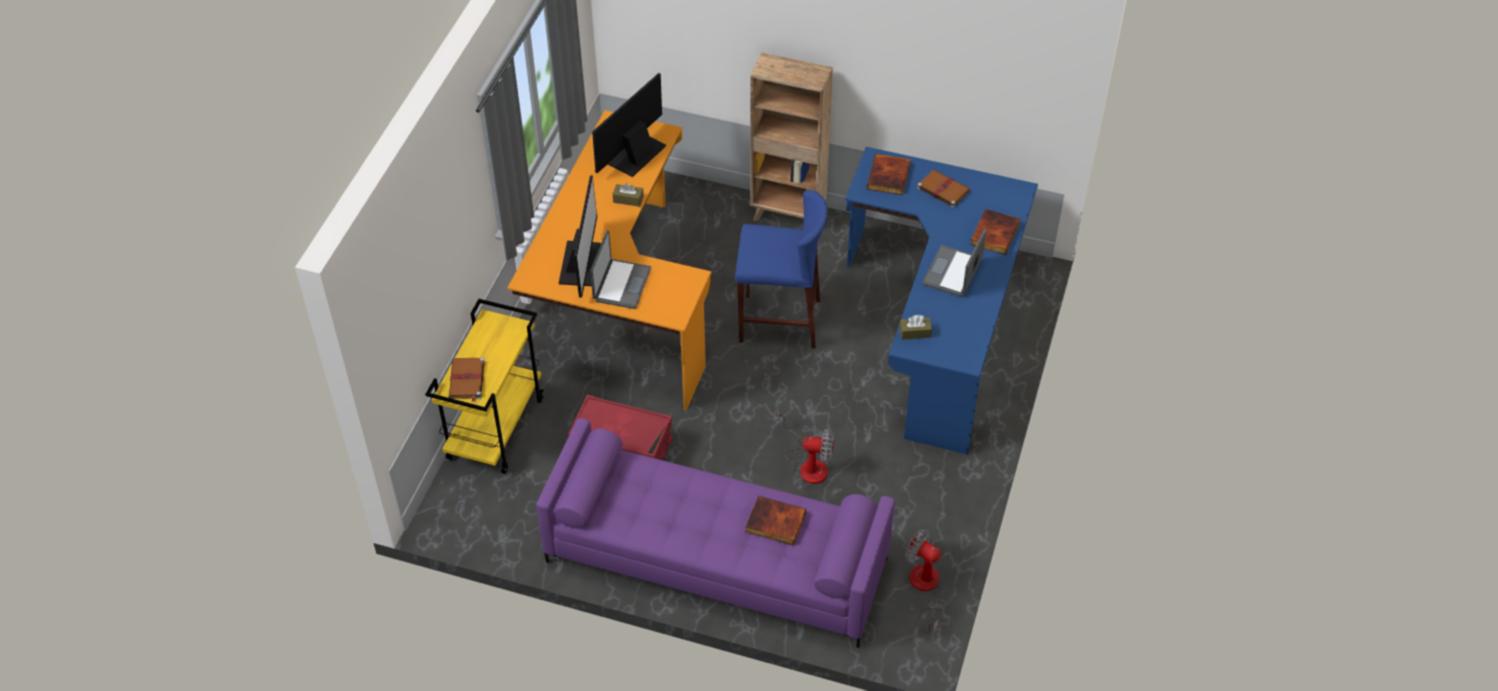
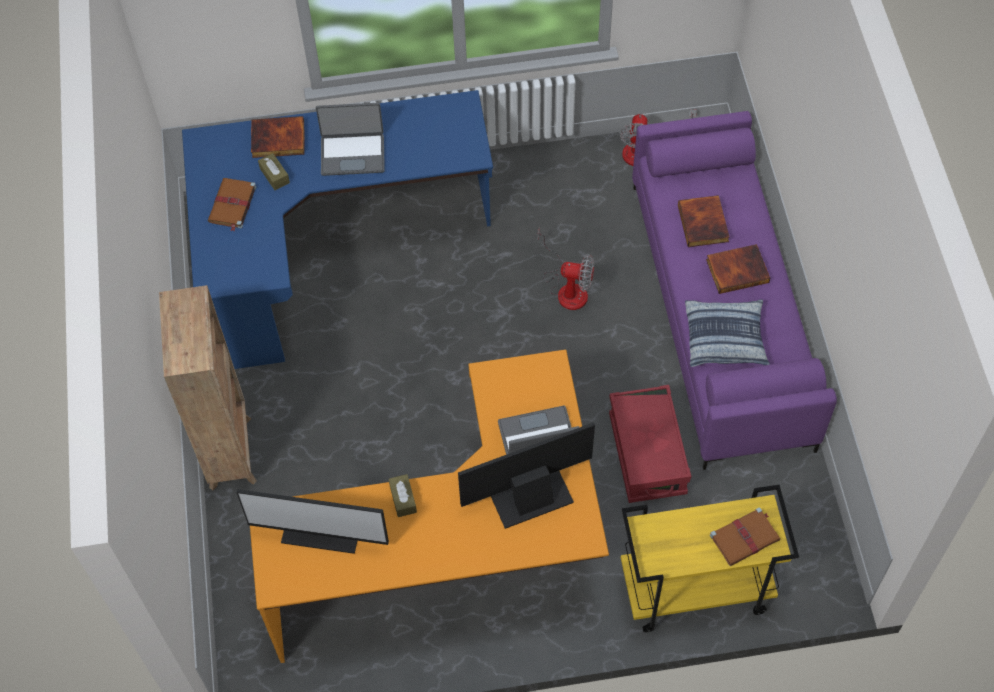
camera: 115 degrees left, 10 degrees up
blue stool [735,190,828,349] -> none
fan [778,411,834,484] -> fan turned 120 degrees clockwise [538,227,594,310]
book [867,154,910,195] -> book moved to [706,244,770,294]
brown tissue box [899,315,932,340] -> brown tissue box moved to [258,153,290,190]
none -> pillow [685,299,770,367]

